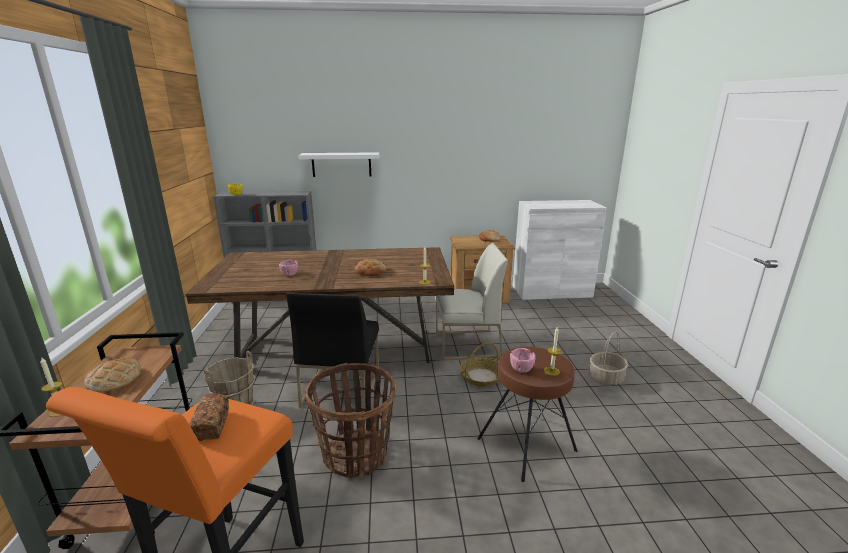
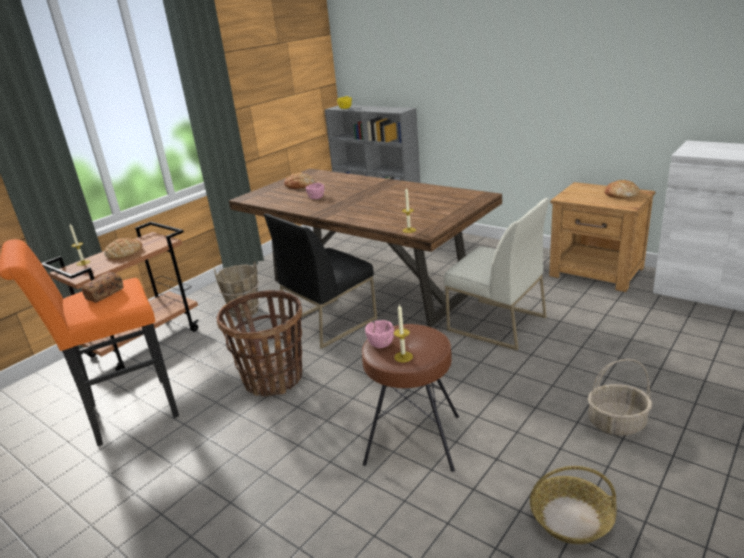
camera: 45 degrees right, 5 degrees up
white shelf [298,152,379,177] -> none
bread [355,259,386,276] -> bread moved to [284,173,314,189]
basket [459,342,500,387] -> basket moved to [530,466,617,544]

